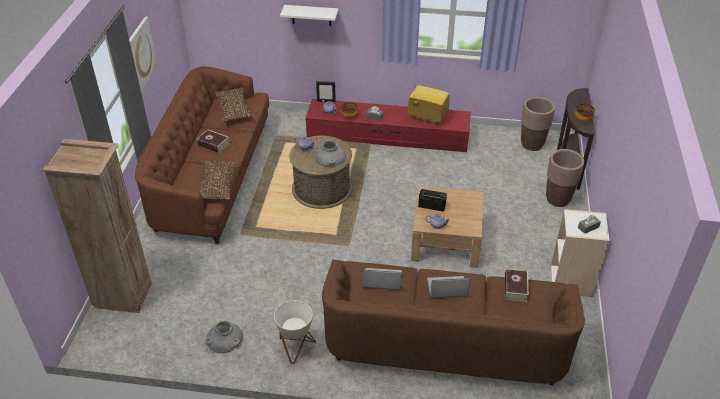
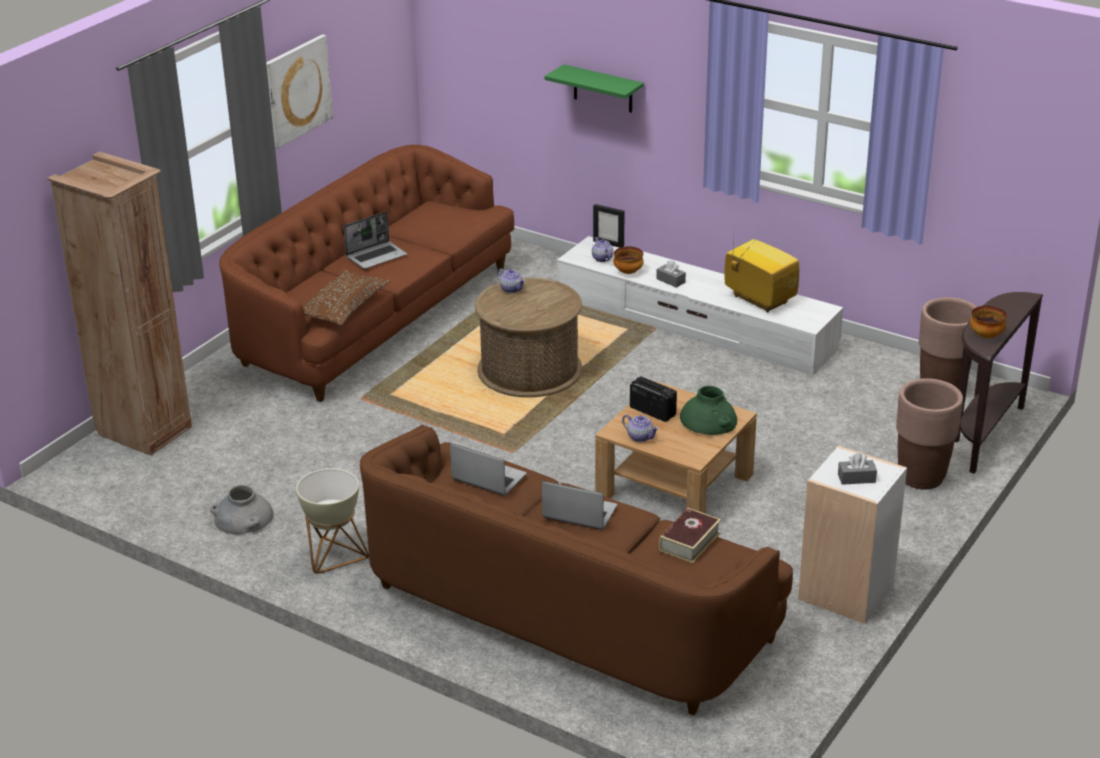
camera: 25 degrees right, 10 degrees down
book [197,129,230,153] -> laptop [343,211,407,269]
brown pillow [215,87,253,122] -> none
white shelf [280,5,338,26] -> green shelf [545,64,644,113]
red tv stand [306,99,471,152] -> white tv stand [557,236,843,375]
grey vase [314,140,346,167] -> none
none -> green vase [680,386,737,435]

